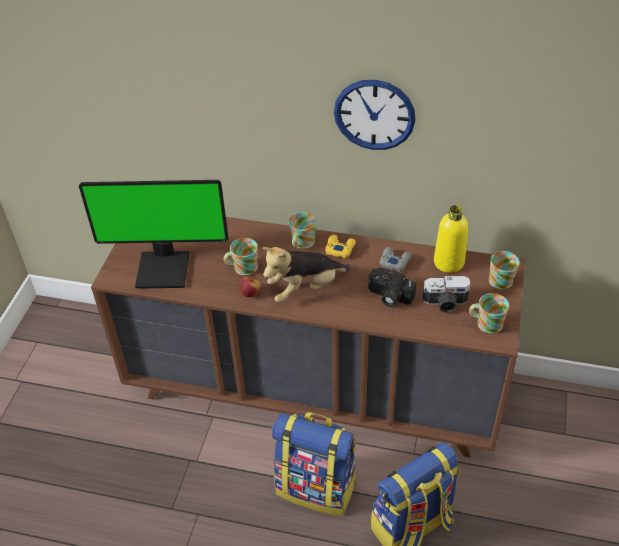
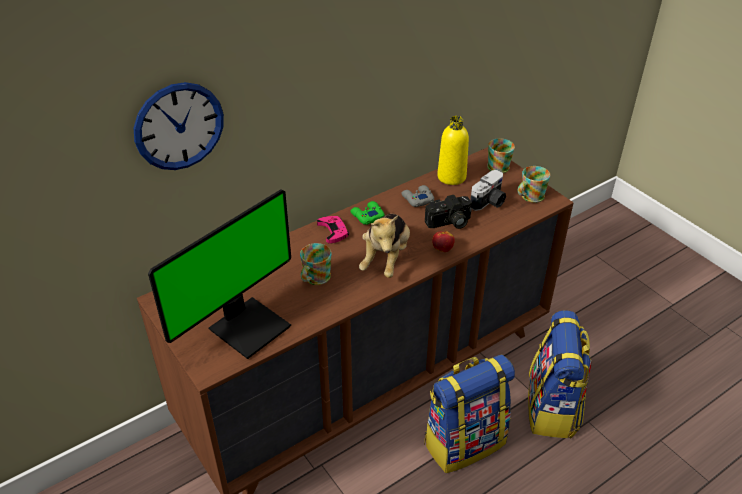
camera: 50 degrees left, 5 degrees down
apple [239,276,260,297] -> apple moved to [432,231,455,252]
mug [289,212,316,249] -> pink game controller [317,216,349,244]
yellow game controller [325,235,356,258] -> green game controller [350,201,385,225]
wall clock [334,80,416,150] -> wall clock moved to [134,82,224,170]

